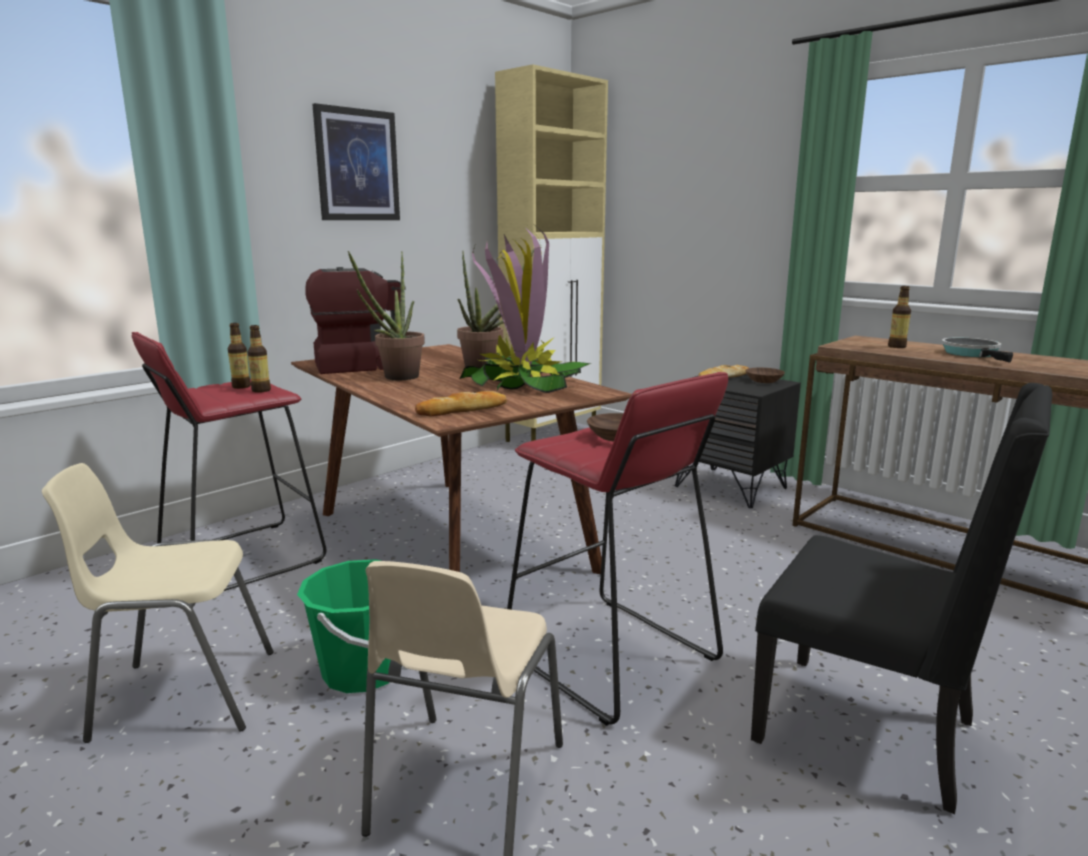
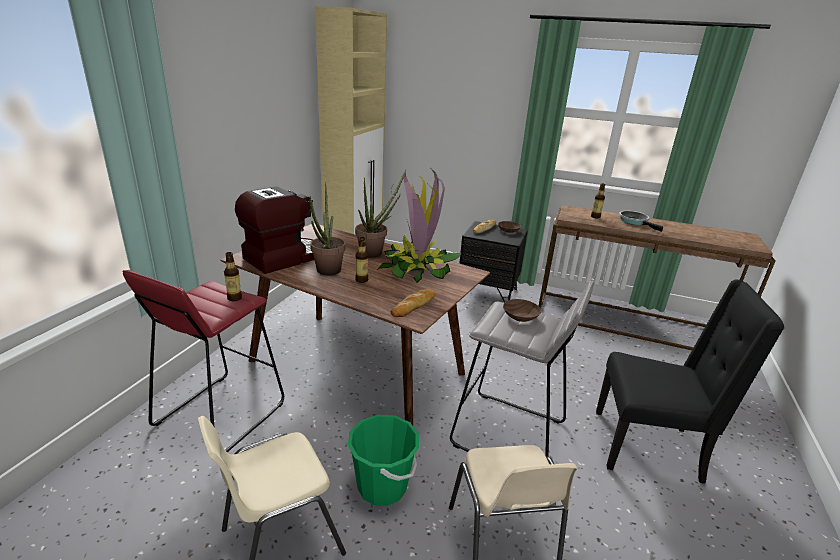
camera: 25 degrees left, 10 degrees up
bottle [228,323,251,389] -> bottle moved to [355,237,368,283]
picture [312,103,400,220] -> none
red stool [507,372,728,726] -> grey stool [450,281,594,456]

